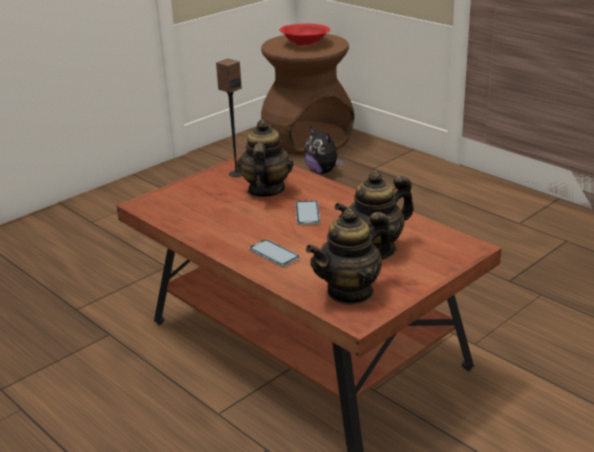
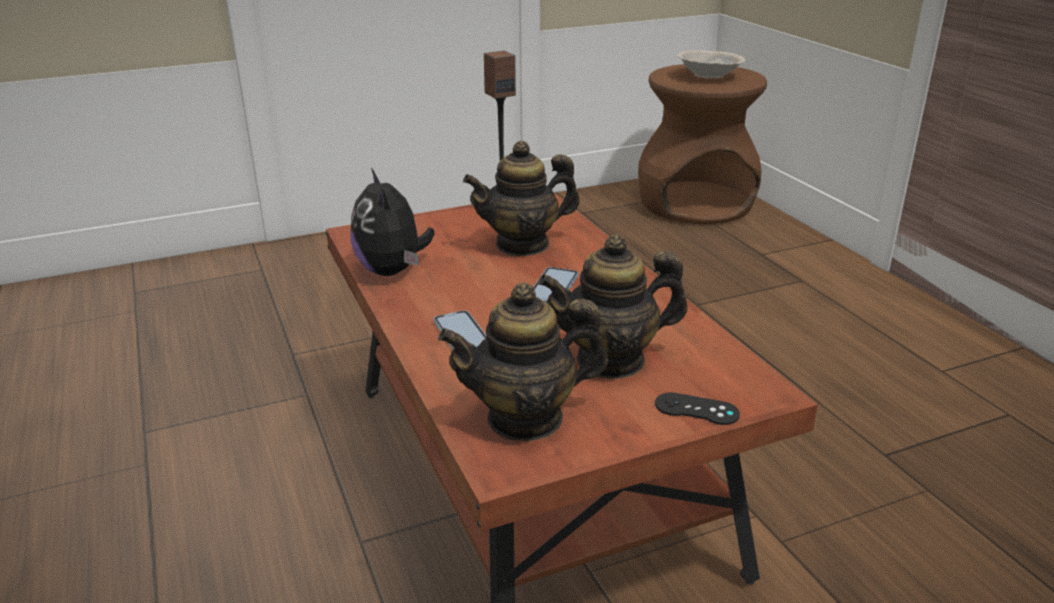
camera: 20 degrees right, 0 degrees up
teapot [237,119,294,197] -> teapot turned 135 degrees counterclockwise [463,141,580,256]
red bowl [279,24,330,46] -> beige bowl [677,50,746,78]
plush toy [304,126,343,174] -> plush toy moved to [351,168,434,276]
none -> black game controller [655,392,740,425]

